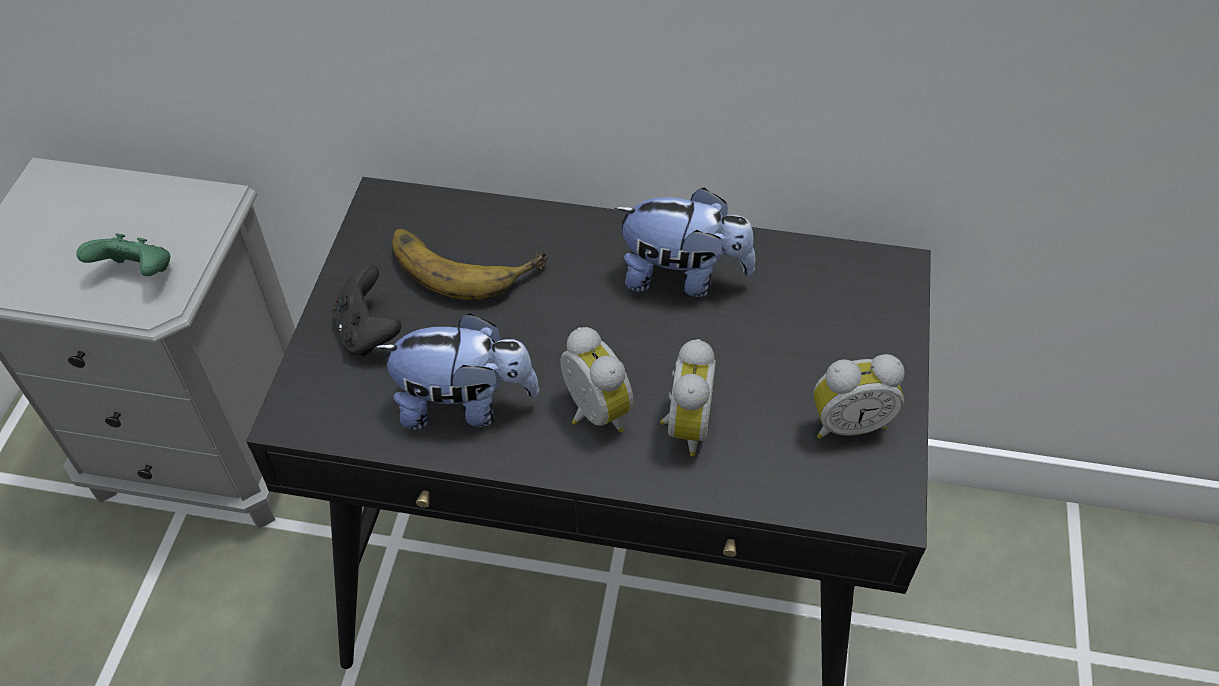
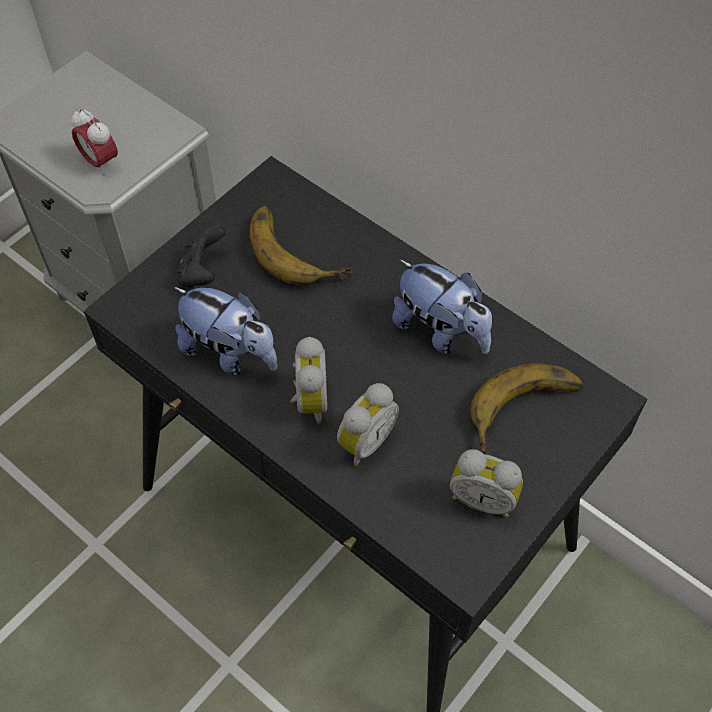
camera: 30 degrees right, 5 degrees up
green game controller [76,233,170,276] -> alarm clock [72,108,118,175]
none -> banana [470,363,583,456]

